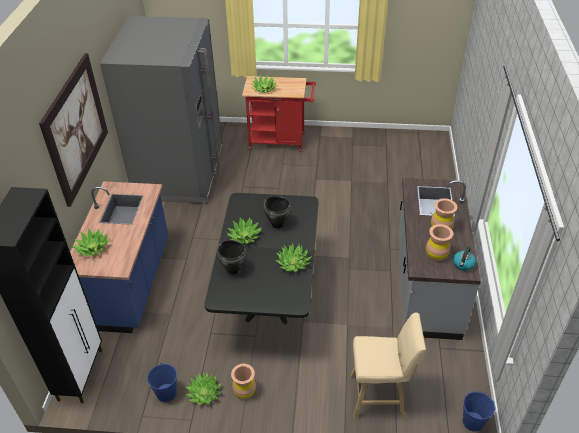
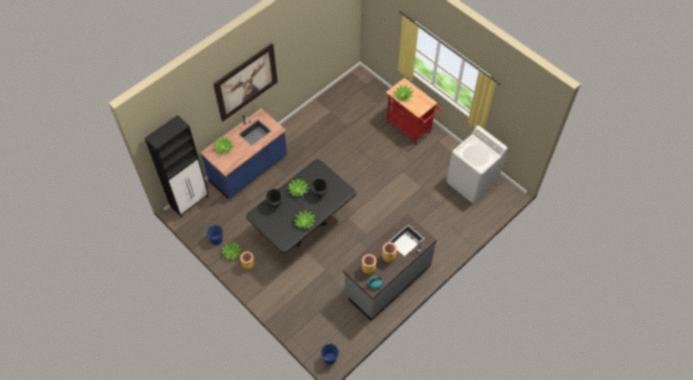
camera: 40 degrees right, 15 degrees up
grey fridge [100,16,222,204] -> none
beige stool [350,313,426,418] -> none
none -> white washing machine [446,125,508,204]

